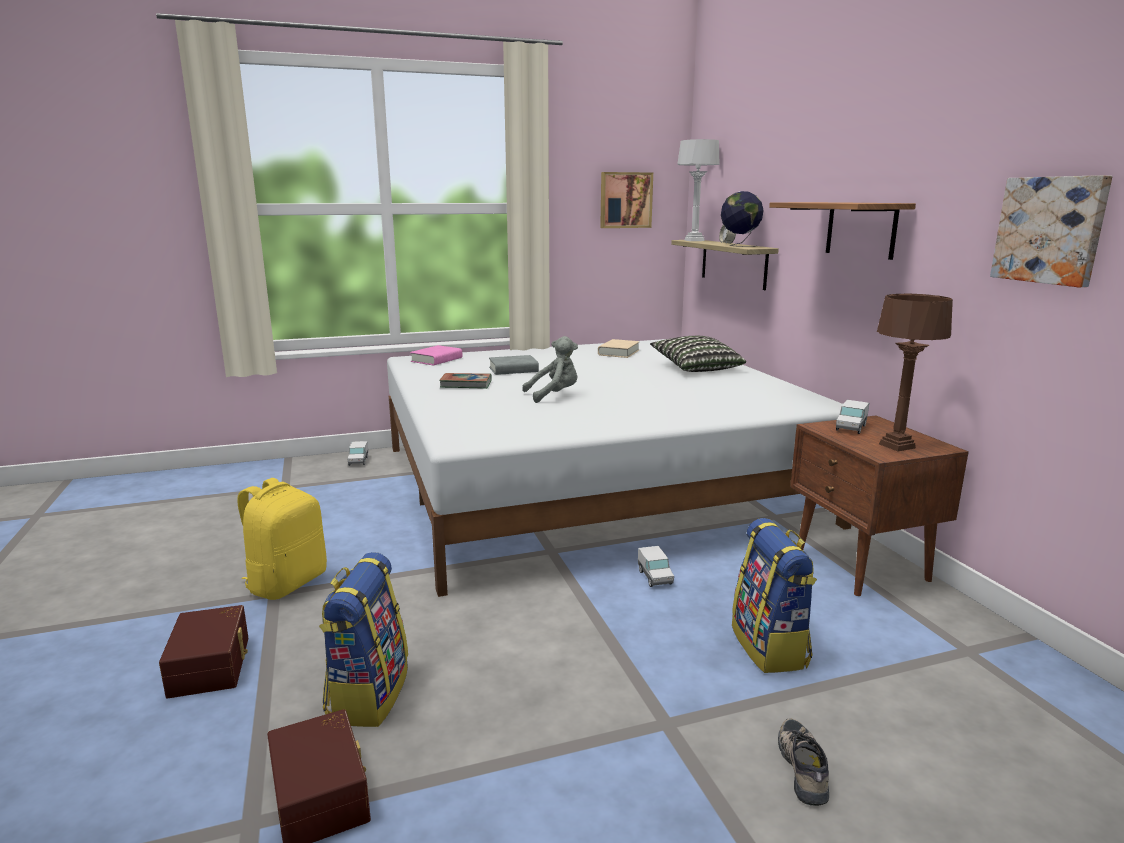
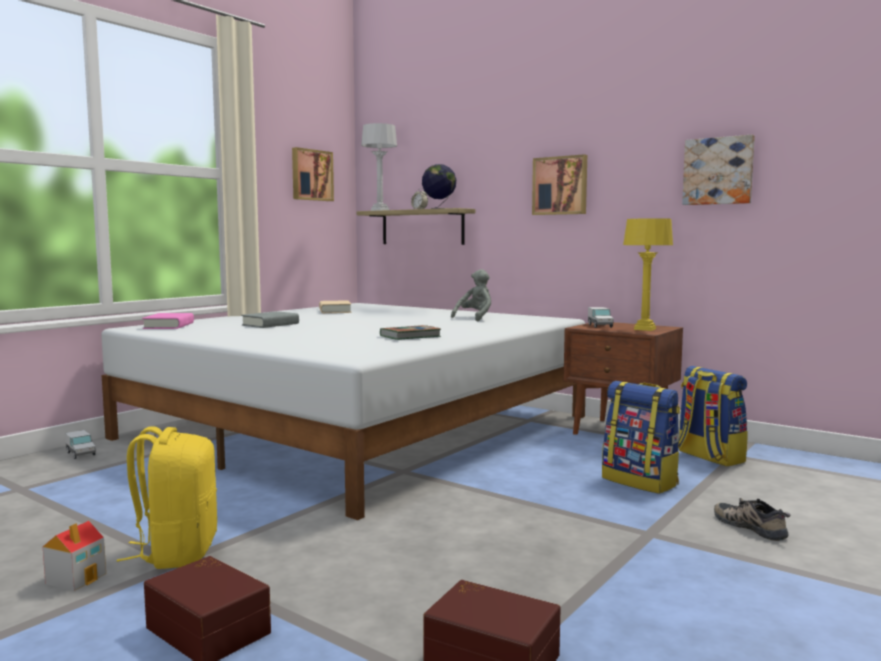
camera: 35 degrees left, 10 degrees down
backpack [319,552,408,727] -> backpack moved to [678,366,748,467]
book [439,373,492,389] -> book moved to [380,325,441,340]
grey plush toy [522,336,578,403] -> grey plush toy moved to [451,269,491,322]
toy truck [638,546,674,587] -> none
pillow [650,336,746,372] -> none
shelf [769,202,916,260] -> picture [532,154,587,215]
brown table lamp [877,294,953,451] -> yellow table lamp [623,218,673,331]
none -> toy house [43,521,106,591]

